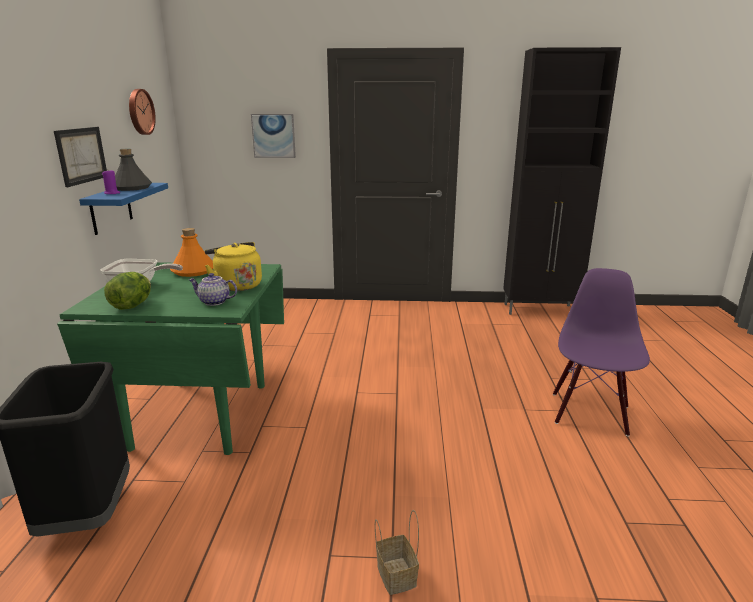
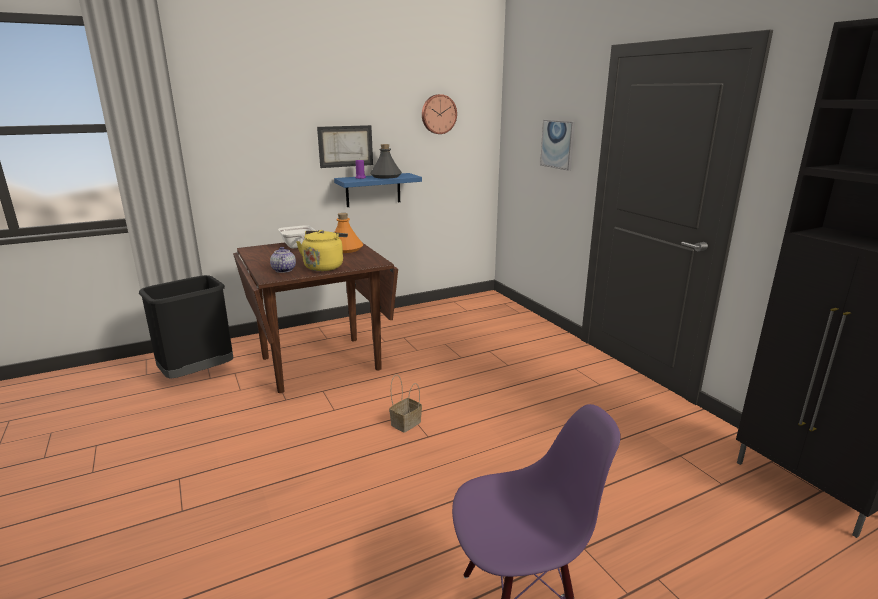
camera: 60 degrees right, 0 degrees up
green dining table [57,262,284,455] -> brown dining table [233,243,398,393]
lettuce [104,272,151,310] -> none
basket [375,510,419,595] -> basket moved to [389,375,422,432]

